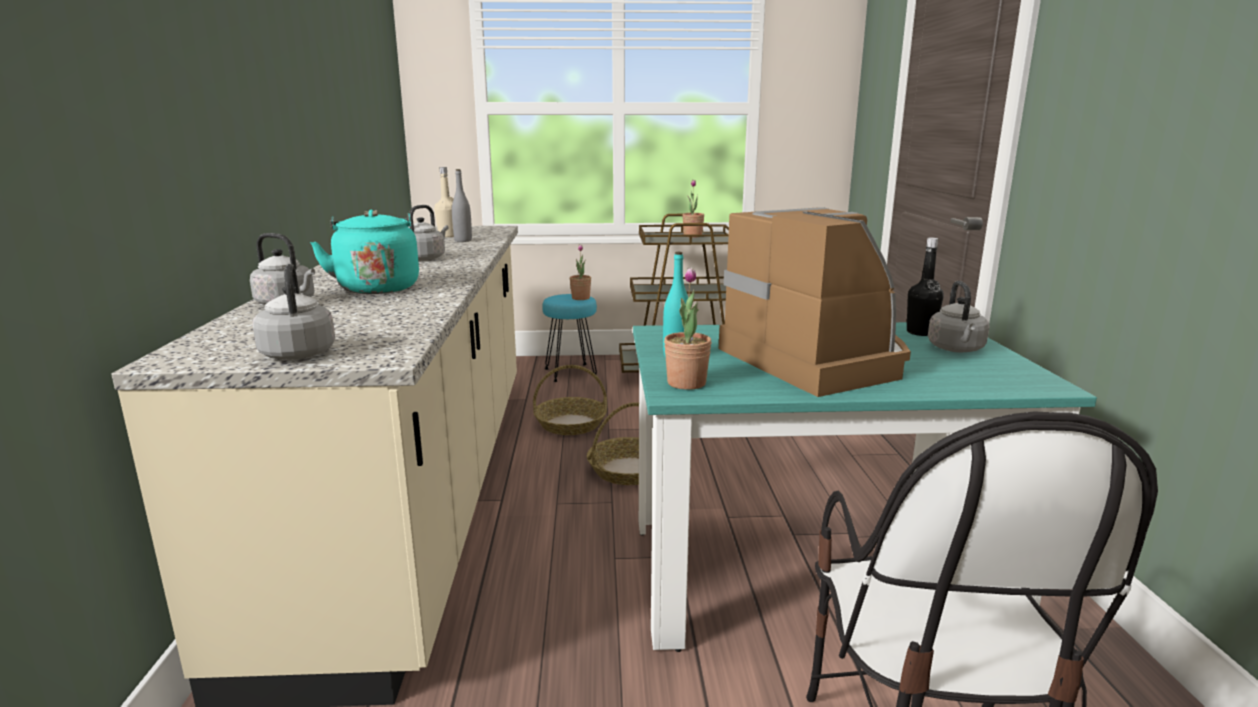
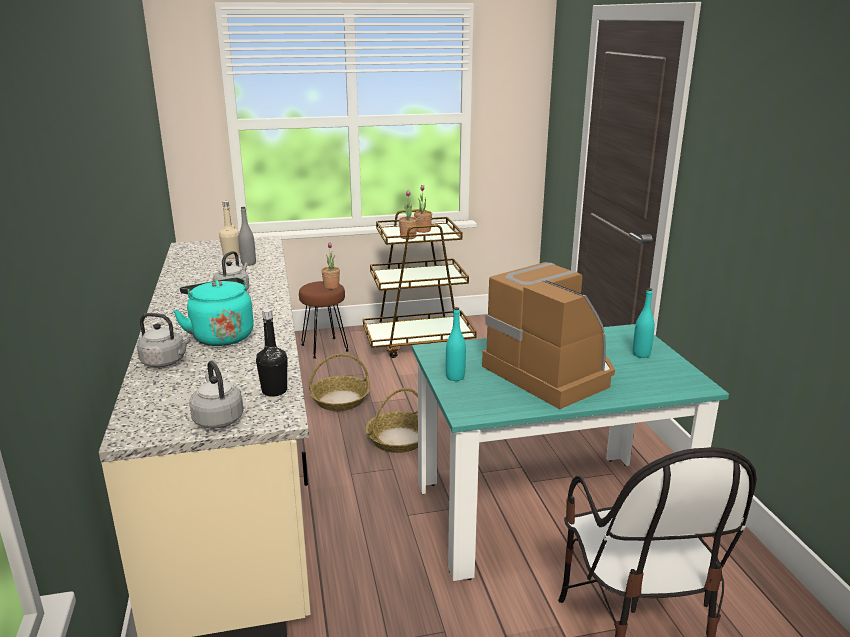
camera: 10 degrees left, 5 degrees up
turquoise stool [542,294,597,382] -> brown stool [299,281,349,359]
potted plant [664,268,712,390] -> potted plant moved to [399,190,418,239]
black bottle [907,237,944,336] -> black bottle moved to [256,309,287,397]
grey kettle [928,281,990,352] -> turquoise bottle [633,288,655,358]

